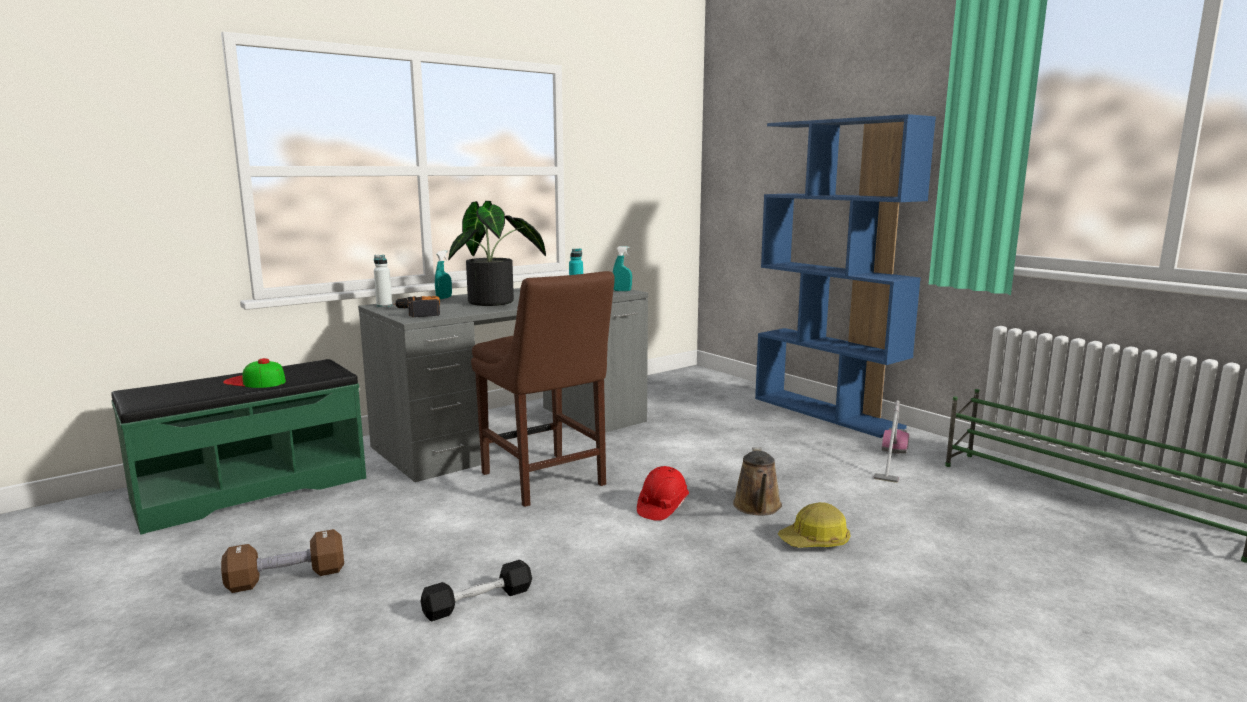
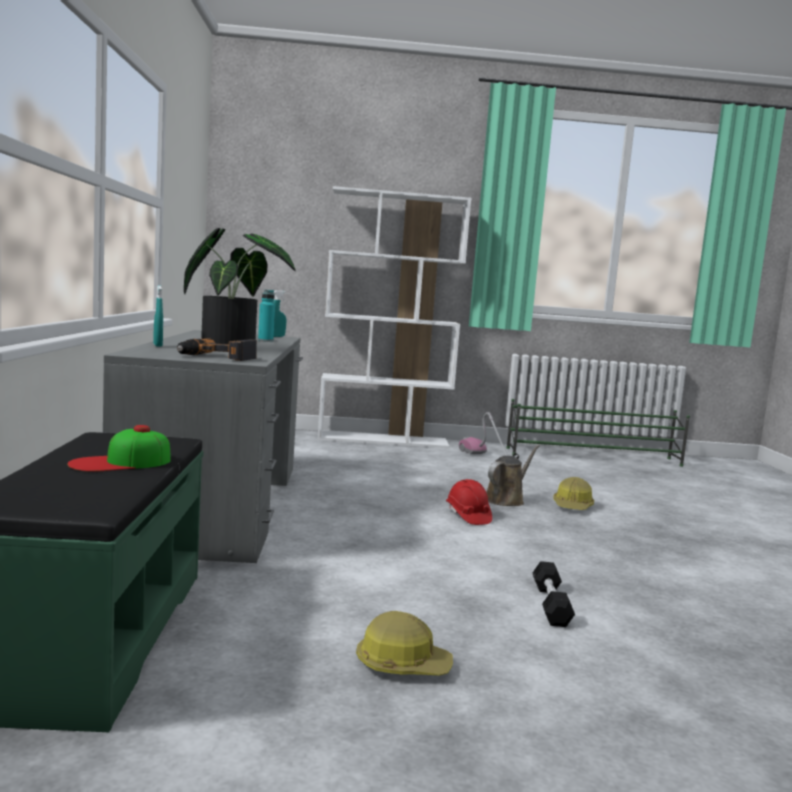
camera: 55 degrees left, 5 degrees down
brown dumbbell [221,529,344,593] -> hard hat [356,611,453,675]
white bottle [374,255,392,307] -> none
brown chair [471,271,615,507] -> none
brown watering can [733,447,782,516] -> brown watering can turned 90 degrees counterclockwise [486,445,540,506]
blue bookcase [755,114,936,438] -> white bookcase [317,186,472,448]

